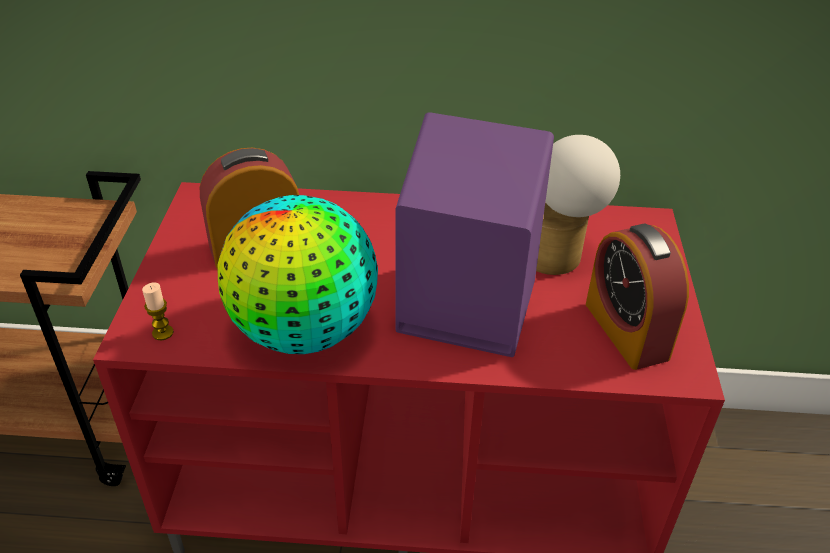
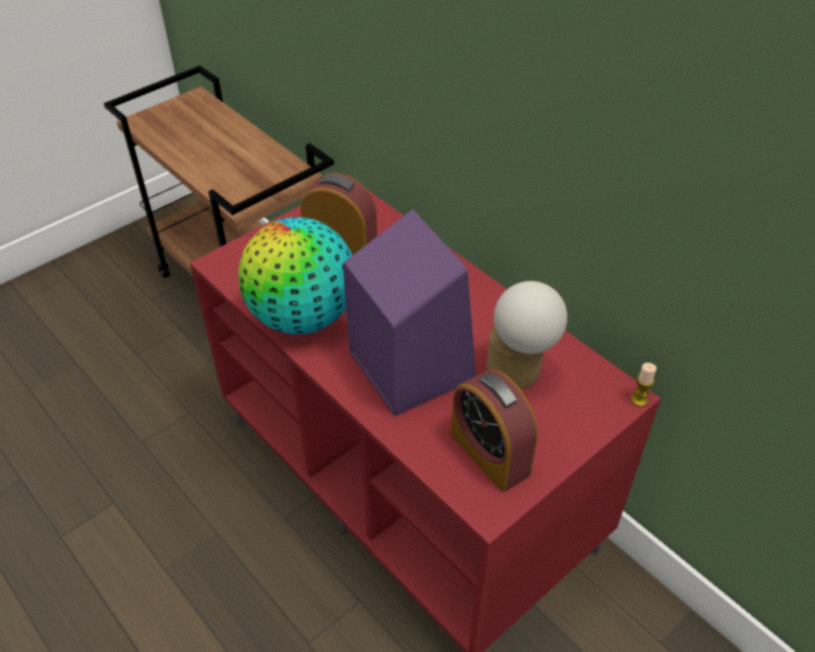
camera: 45 degrees right, 5 degrees up
candle [142,282,174,340] -> candle moved to [631,363,657,406]
alarm clock [586,223,689,370] -> alarm clock turned 60 degrees counterclockwise [451,369,538,492]

